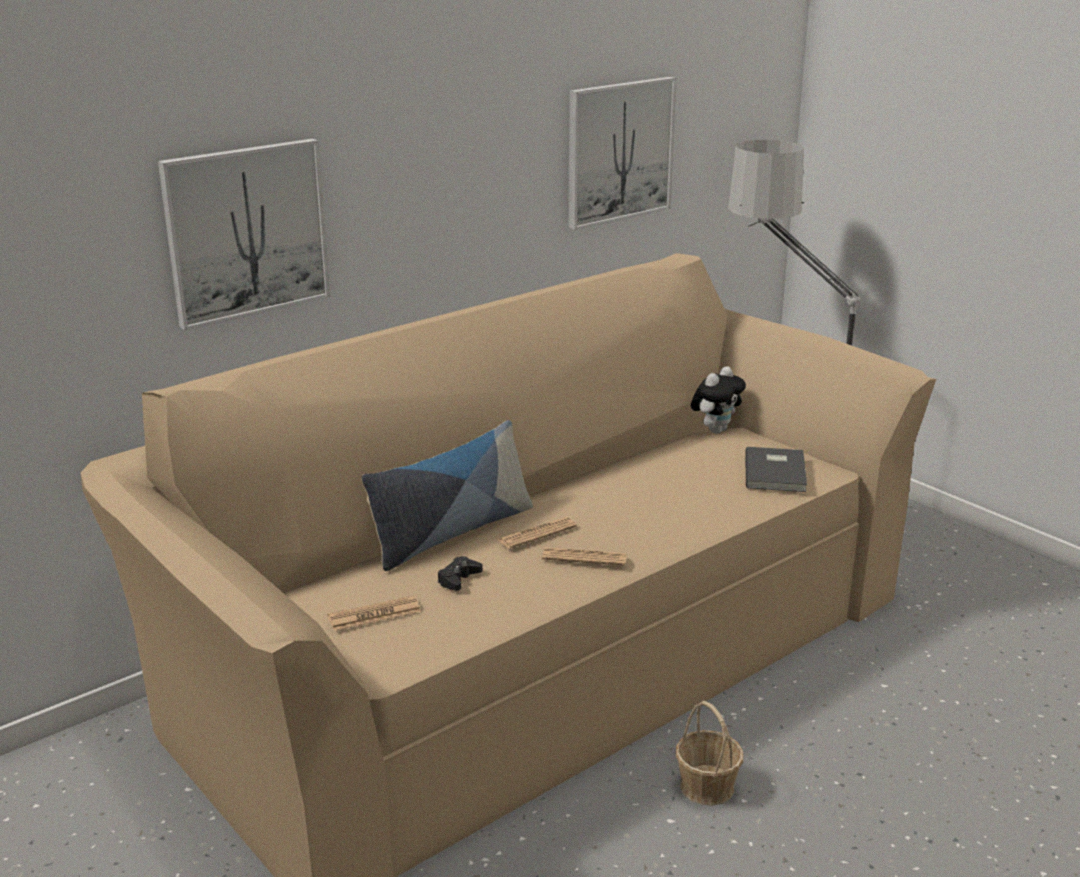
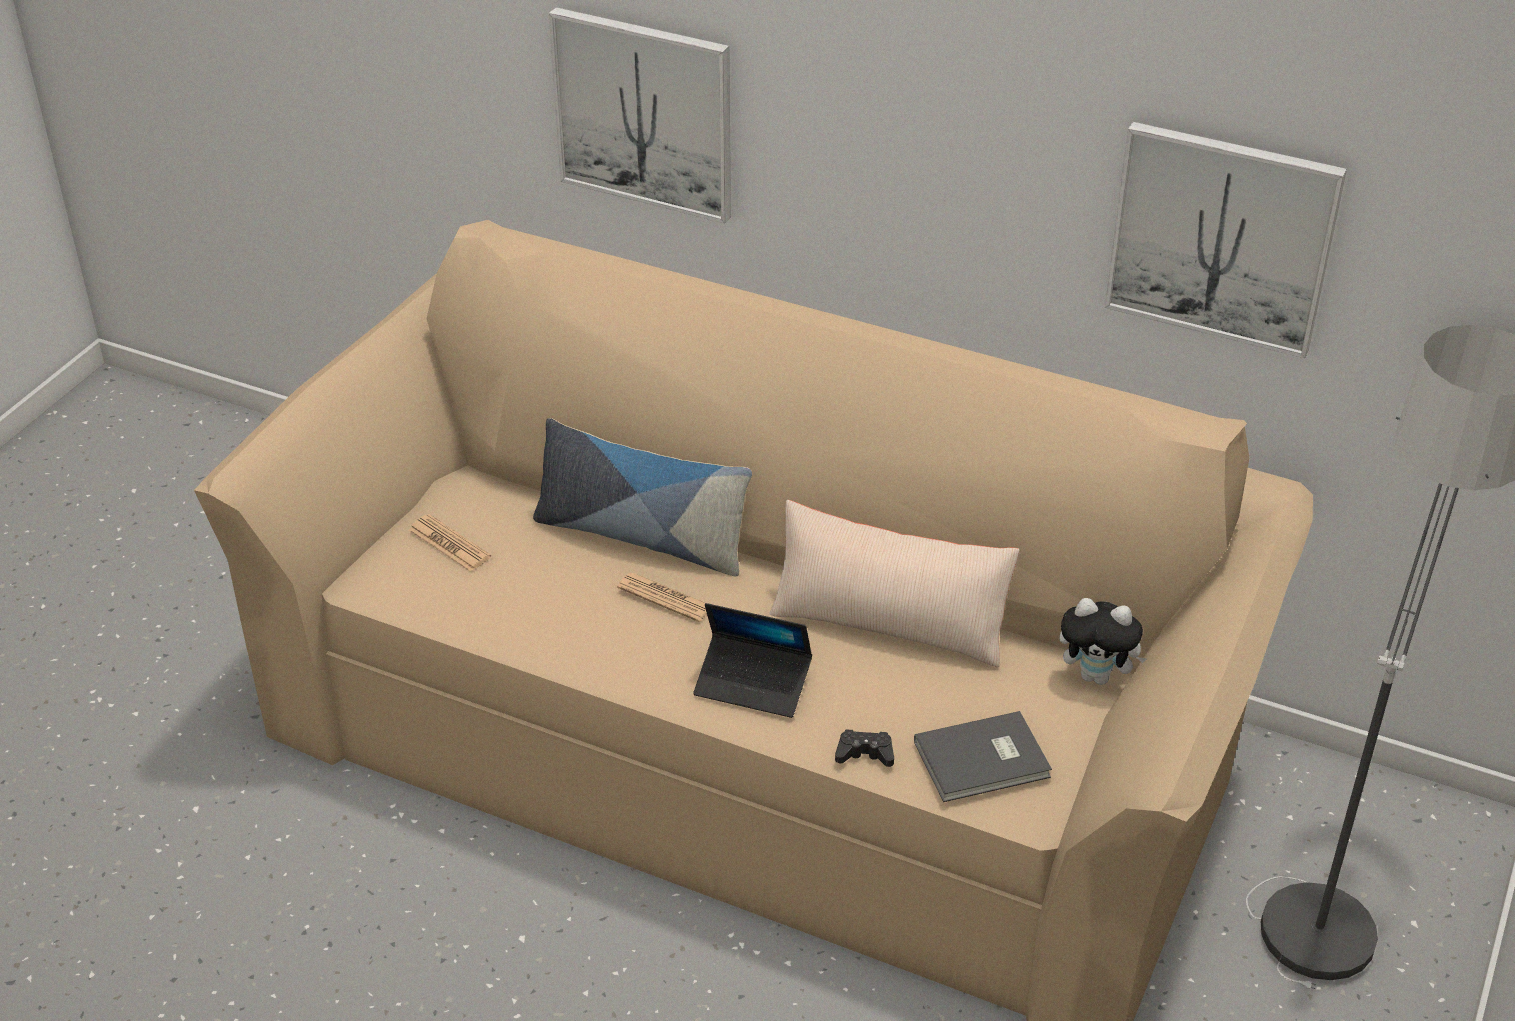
camera: 65 degrees right, 15 degrees up
black game controller [438,557,483,591] -> black game controller moved to [835,729,894,767]
newspaper [542,547,627,566] -> none
basket [676,701,743,806] -> none
none -> laptop [693,603,812,718]
none -> beige pillow [769,500,1019,668]

